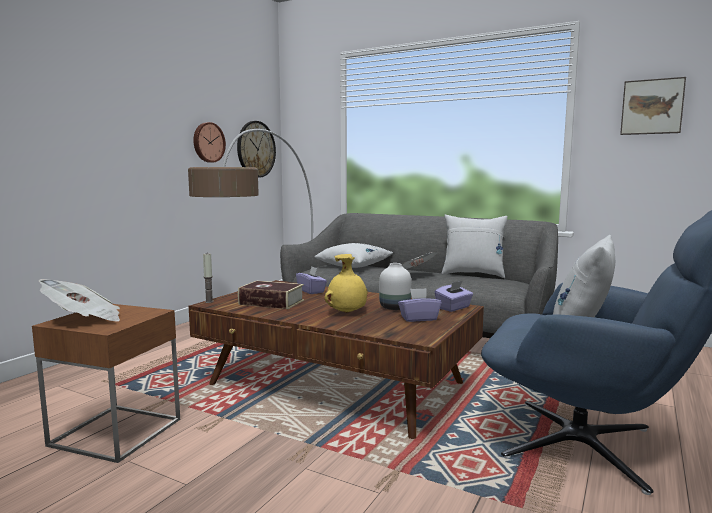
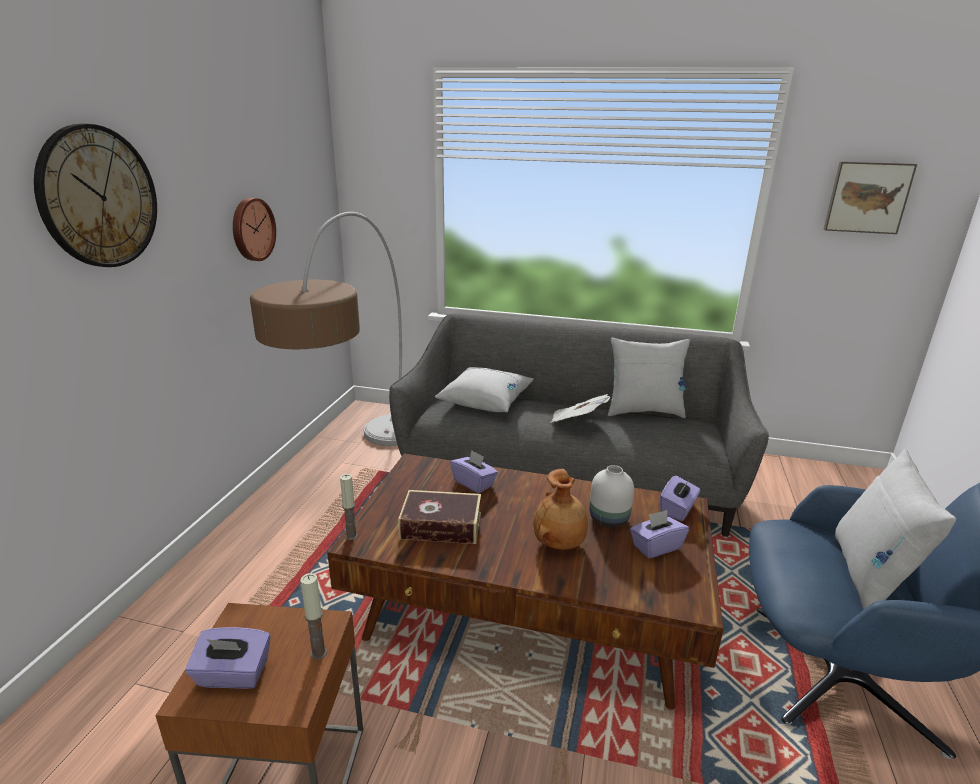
camera: 15 degrees left, 15 degrees up
newspaper [39,279,120,321] -> purple tissue box [185,627,271,689]
wall clock [237,121,276,178] -> wall clock moved to [34,124,157,267]
yellow vase [324,254,368,313] -> brown vase [534,469,588,550]
none -> candle [300,573,327,659]

